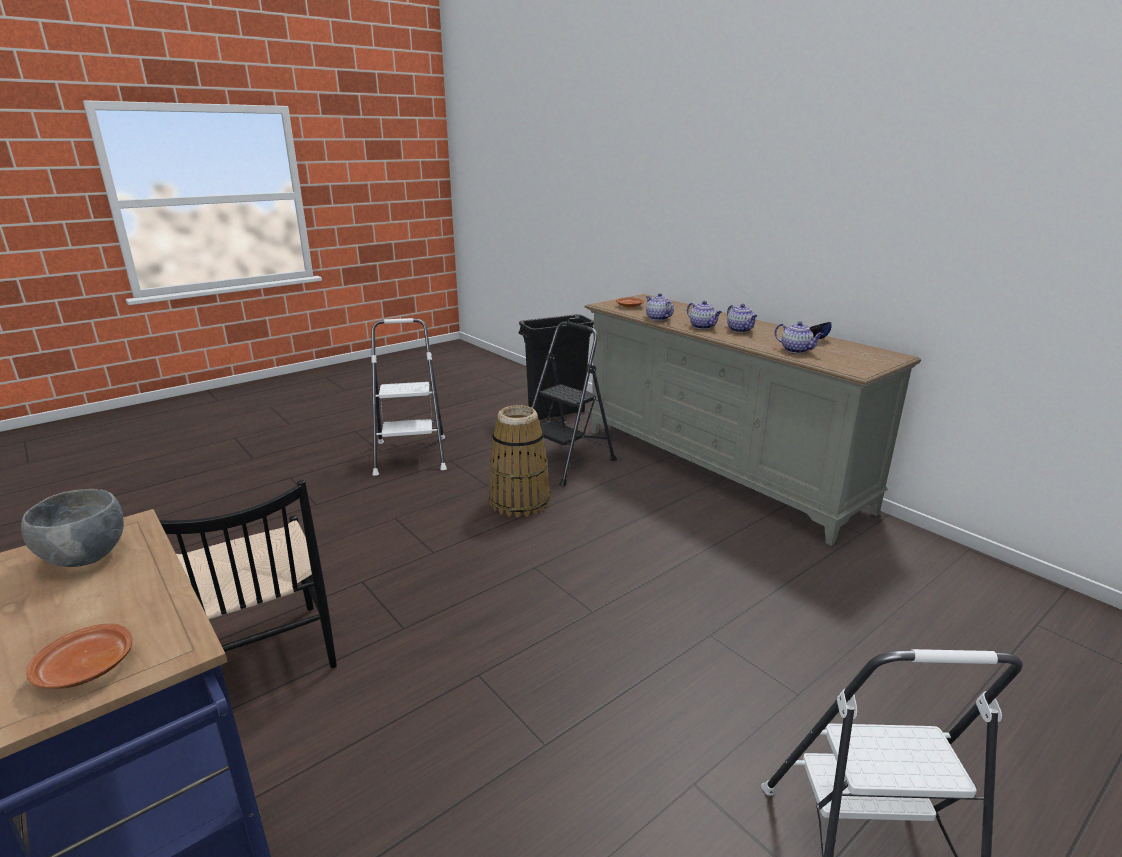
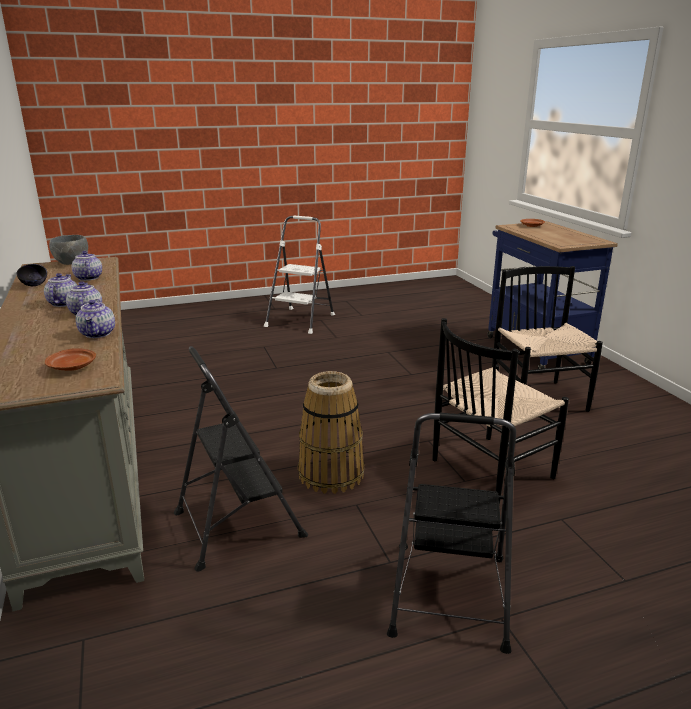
camera: 160 degrees left, 0 degrees up
grey bowl [21,489,124,567] -> grey bowl moved to [49,235,88,265]
white step ladder [371,318,447,476] -> black step ladder [387,413,516,654]
black trash can [519,314,594,420] -> none
none -> black chair [432,318,569,505]

